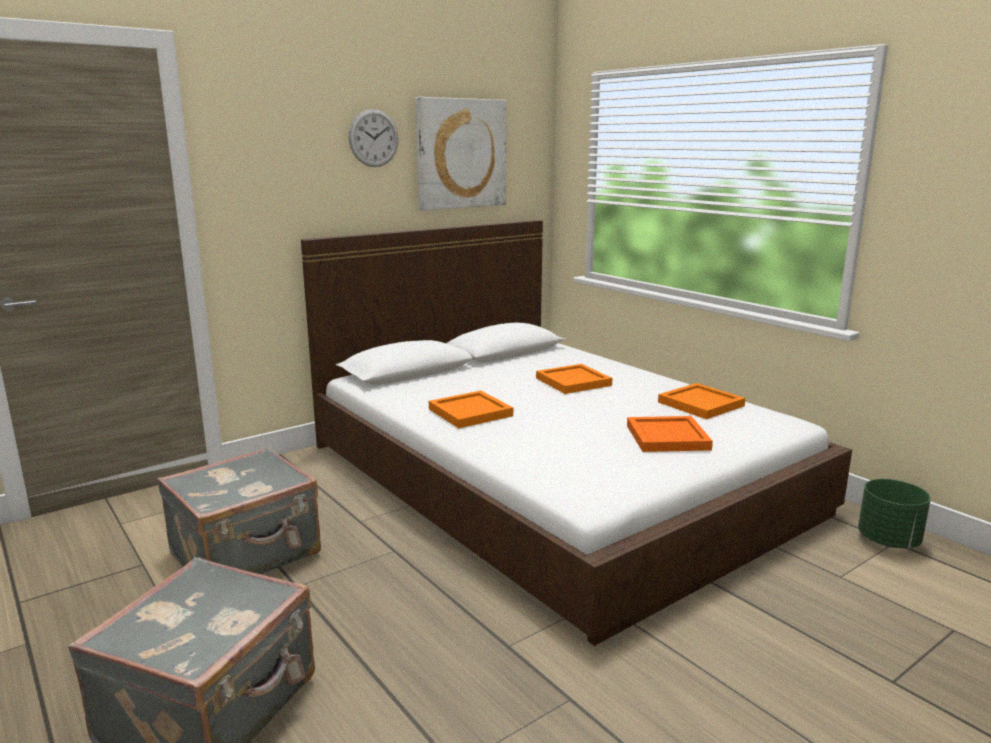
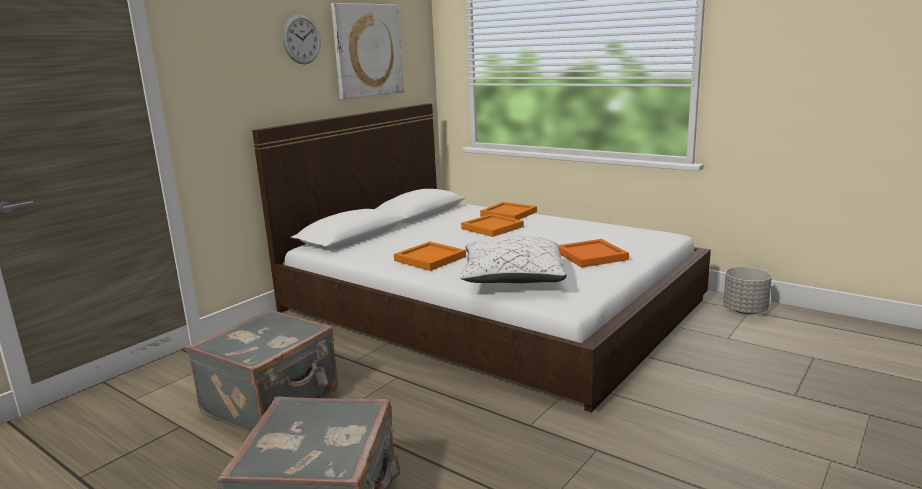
camera: 15 degrees left, 0 degrees up
orange tray [658,383,745,419] -> orange tray moved to [480,202,537,220]
green planter [858,479,931,548] -> grey planter [723,267,772,314]
none -> white pillow [460,236,567,283]

